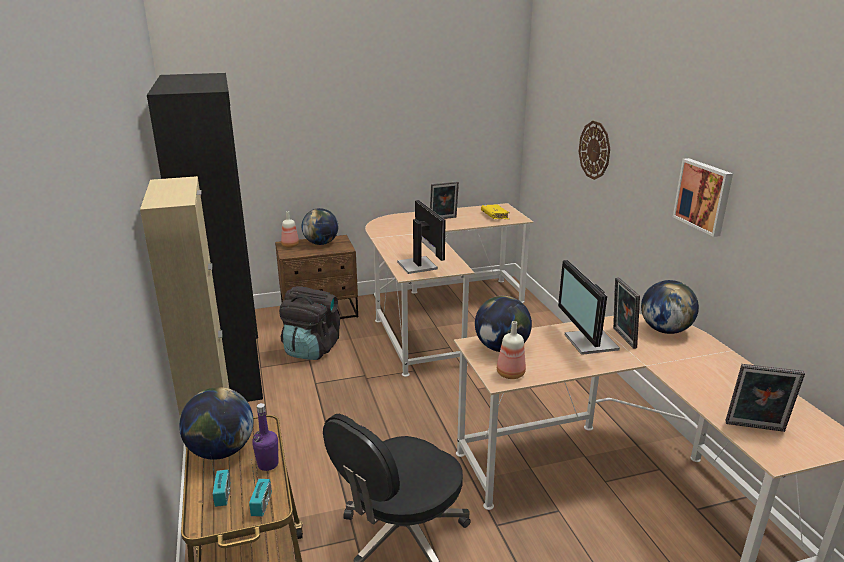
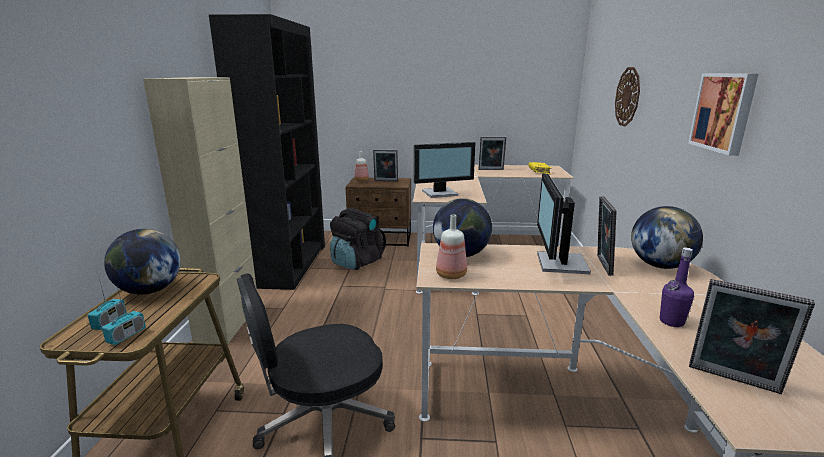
camera: 20 degrees right, 5 degrees down
purple bottle [252,403,278,471] -> purple bottle moved to [660,248,694,327]
globe [302,208,338,245] -> picture frame [373,150,398,181]
monitor [397,200,446,274] -> monitor turned 75 degrees clockwise [414,142,476,198]

